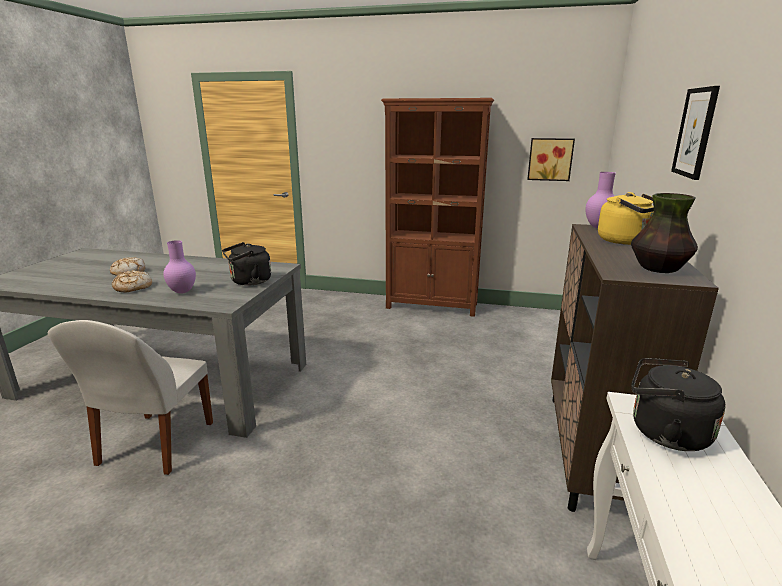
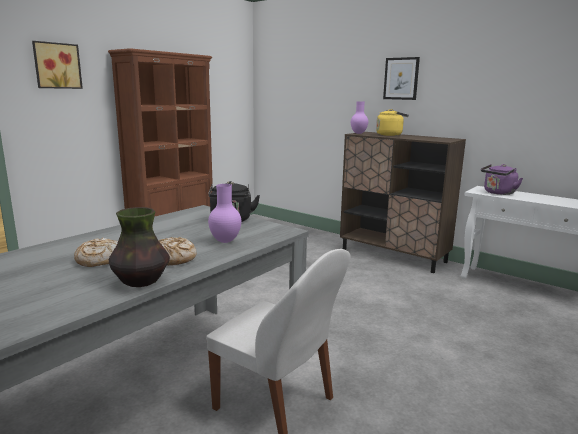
camera: 65 degrees left, 5 degrees down
picture [527,138,575,181] -> picture moved to [32,41,83,89]
vase [631,193,698,273] -> vase moved to [109,207,170,287]
black kettle [631,358,726,451] -> purple kettle [481,164,523,195]

